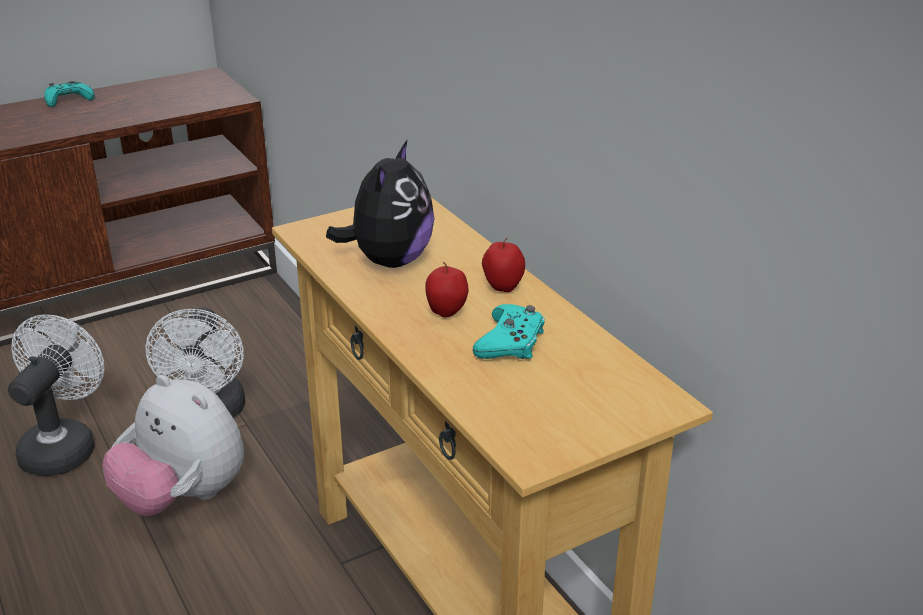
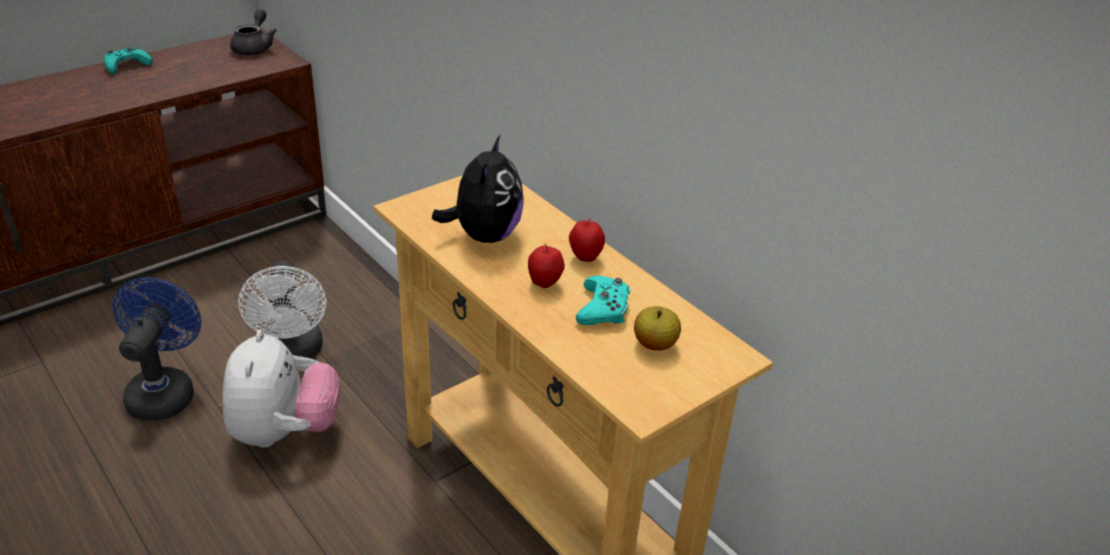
camera: 10 degrees left, 5 degrees up
white fan [8,315,104,476] -> blue fan [113,277,202,421]
plush toy [102,375,244,516] -> plush toy turned 120 degrees counterclockwise [223,330,340,448]
none -> grey teapot [230,9,277,55]
none -> apple [634,306,681,351]

